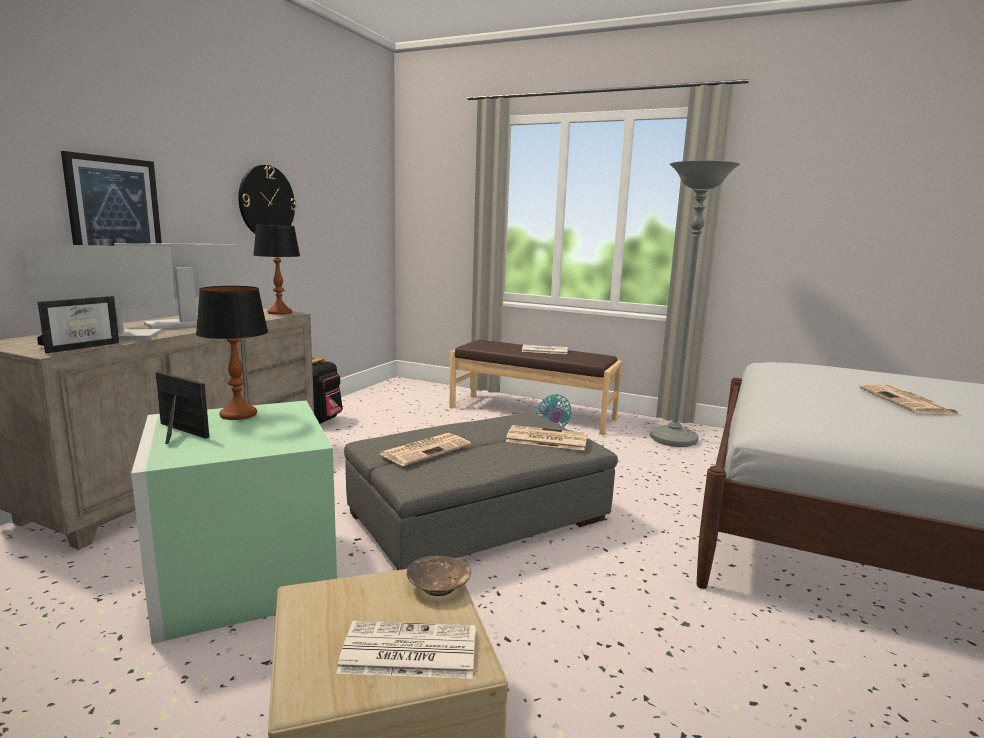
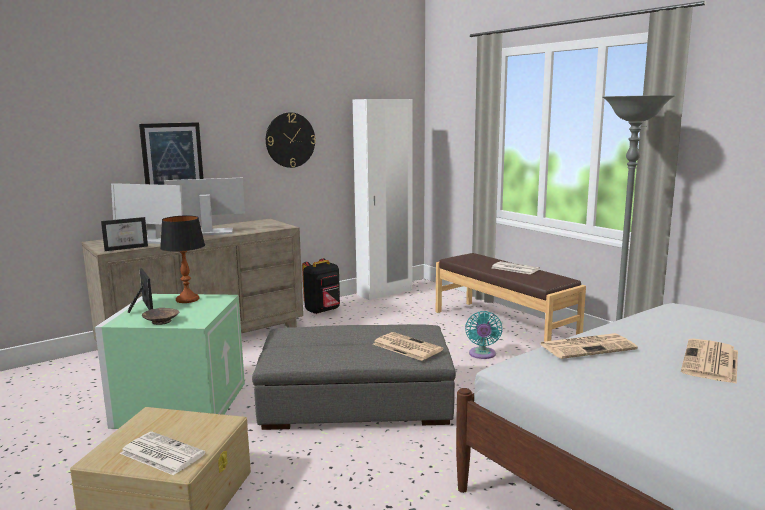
camera: 30 degrees right, 0 degrees up
table lamp [253,225,300,315] -> none
newspaper [380,433,471,466] -> newspaper moved to [541,333,638,359]
brown bowl [407,556,471,596] -> brown bowl moved to [142,308,180,325]
none -> white wardrobe [353,99,413,300]

